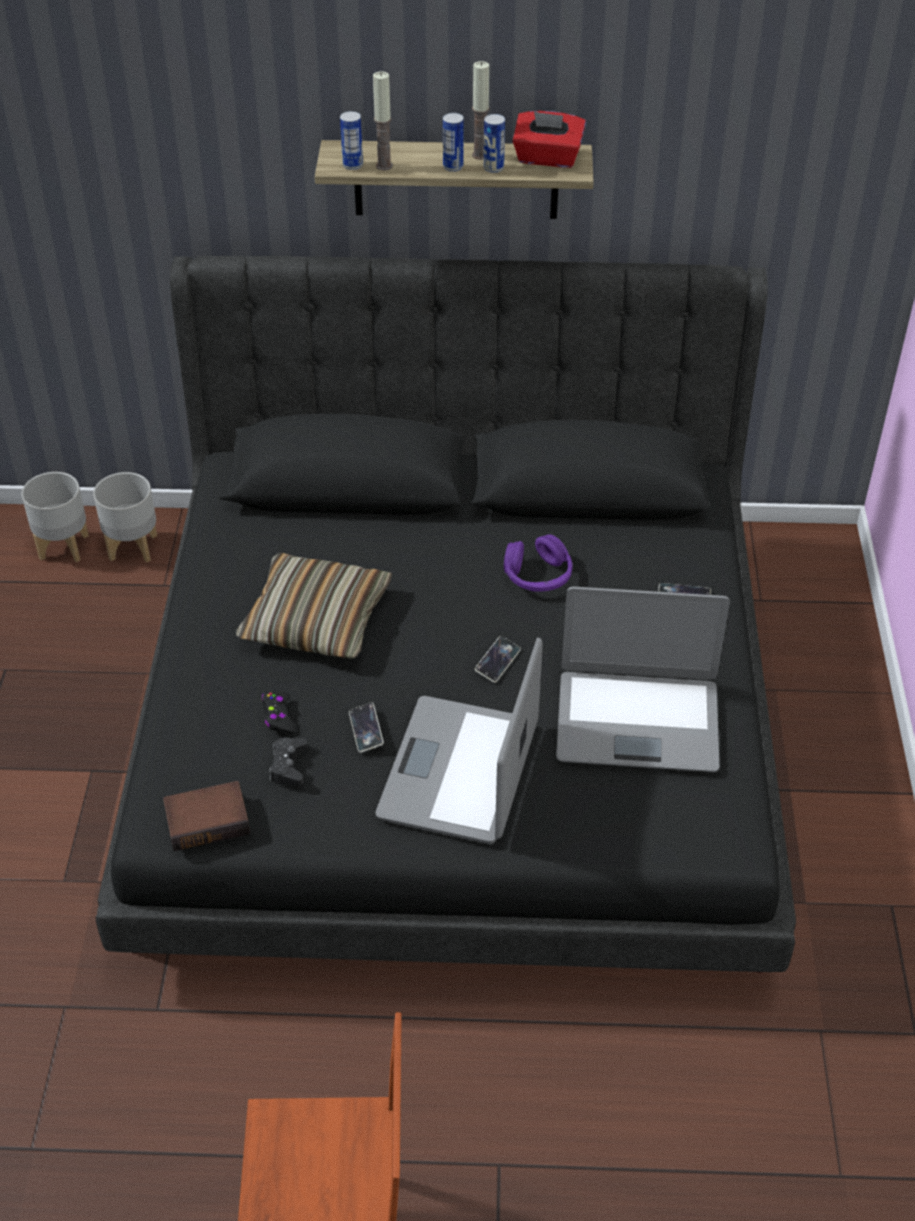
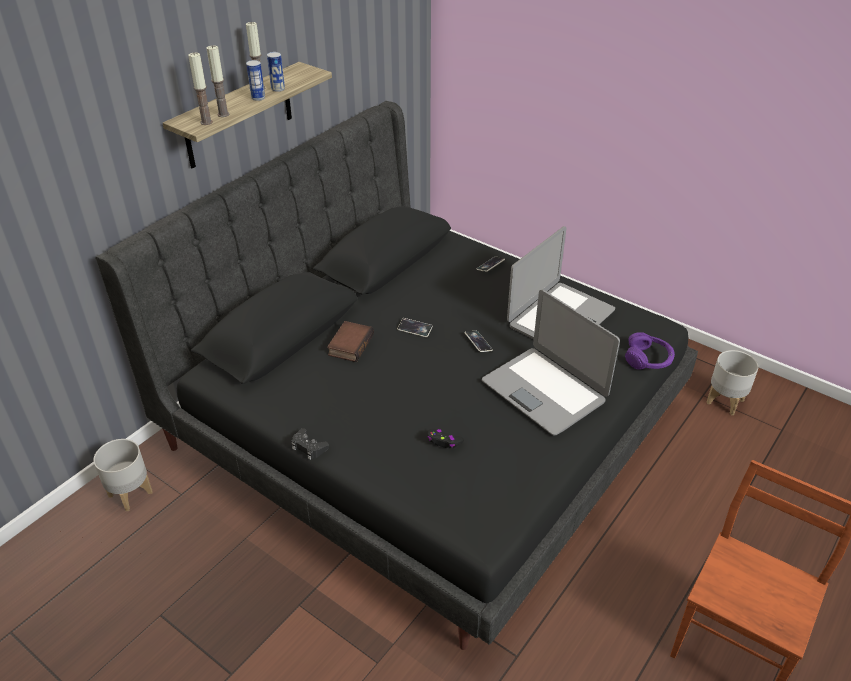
camera: 55 degrees left, 5 degrees down
grey planter [22,472,89,562] -> grey planter moved to [707,350,759,415]
book [163,781,250,851] -> book moved to [327,321,374,362]
pillow [236,552,392,659] -> none
black game controller [269,737,308,785] -> black game controller moved to [292,428,329,460]
can [340,111,363,170] -> candle [188,52,213,125]
phone [349,702,384,753] -> phone moved to [397,318,433,337]
purple headphones [504,535,573,592] -> purple headphones moved to [625,332,675,370]
red tissue box [512,111,586,168] -> none

